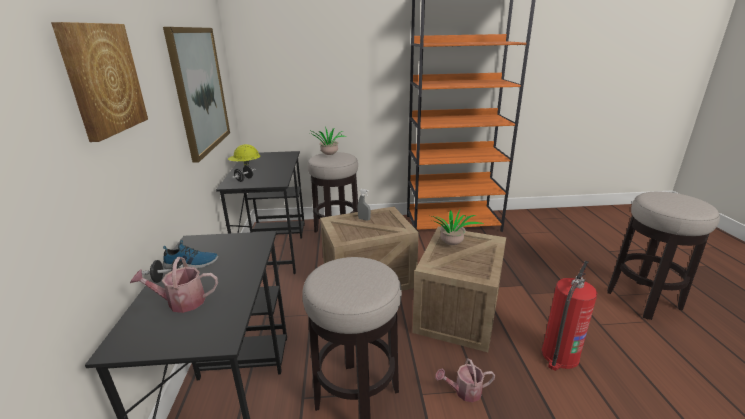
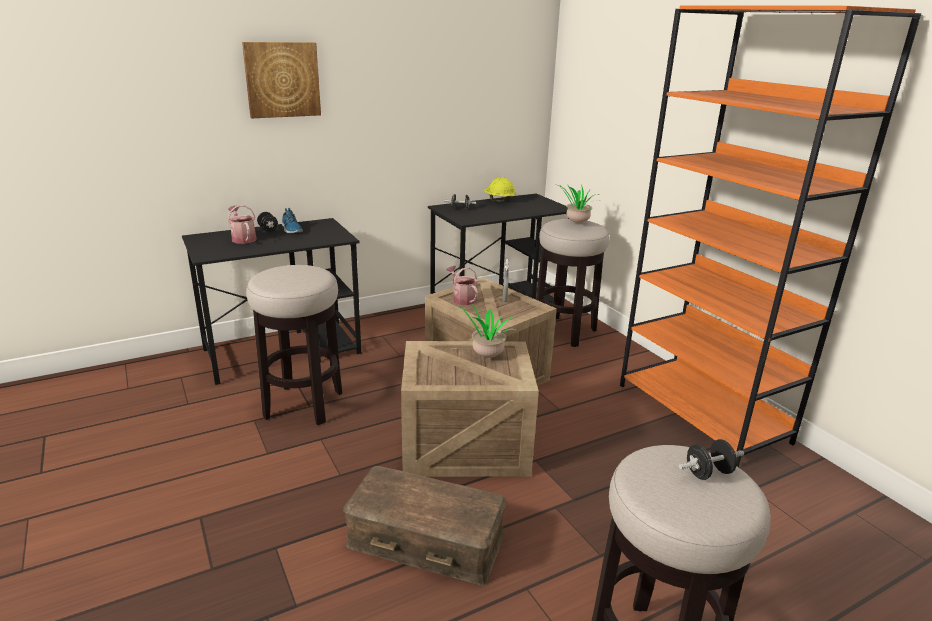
camera: 65 degrees right, 0 degrees up
picture [163,27,230,163] -> none
watering can [435,358,495,402] -> watering can moved to [447,266,478,305]
fire extinguisher [542,261,597,371] -> brown storage box [343,466,507,585]
none -> black dumbbell [679,439,744,480]

